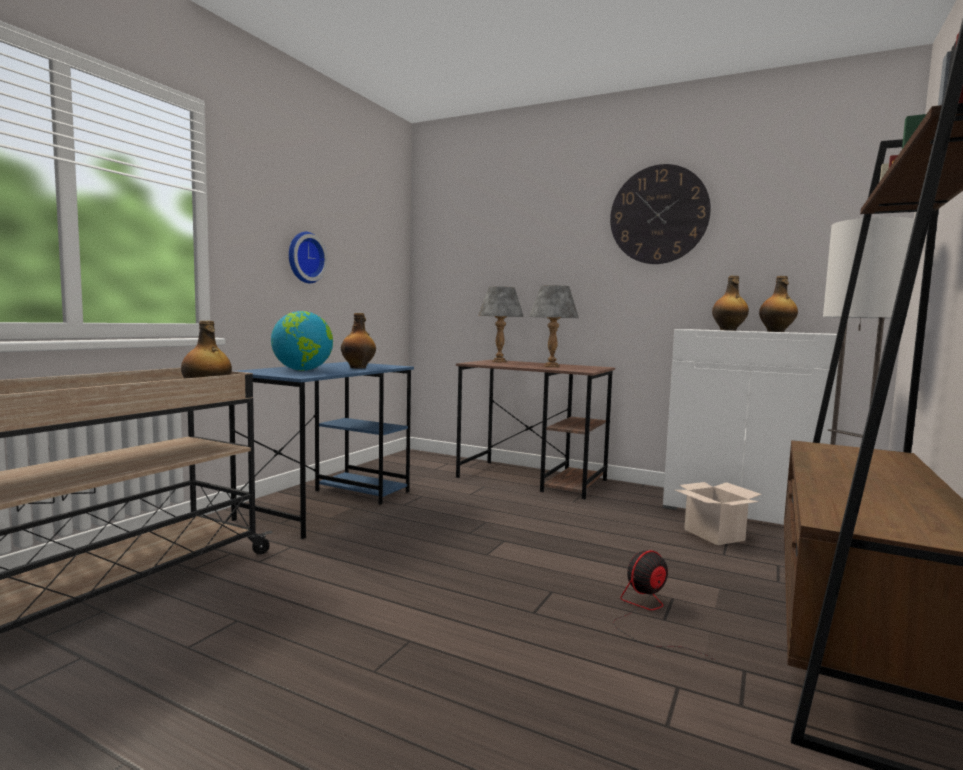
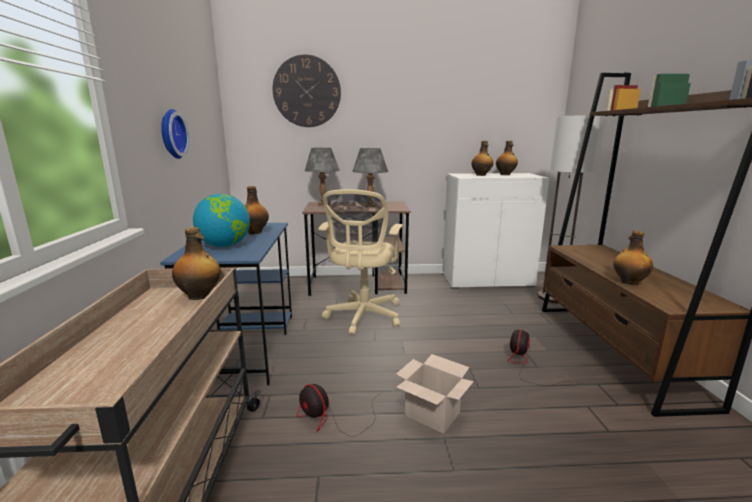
camera: 30 degrees left, 10 degrees up
wall clock [610,164,711,264] -> wall clock moved to [273,55,341,127]
cardboard box [675,482,762,545] -> cardboard box moved to [396,354,474,434]
none -> fan [297,384,381,437]
none -> beige office chair [318,189,403,336]
none -> bottle [613,231,653,285]

